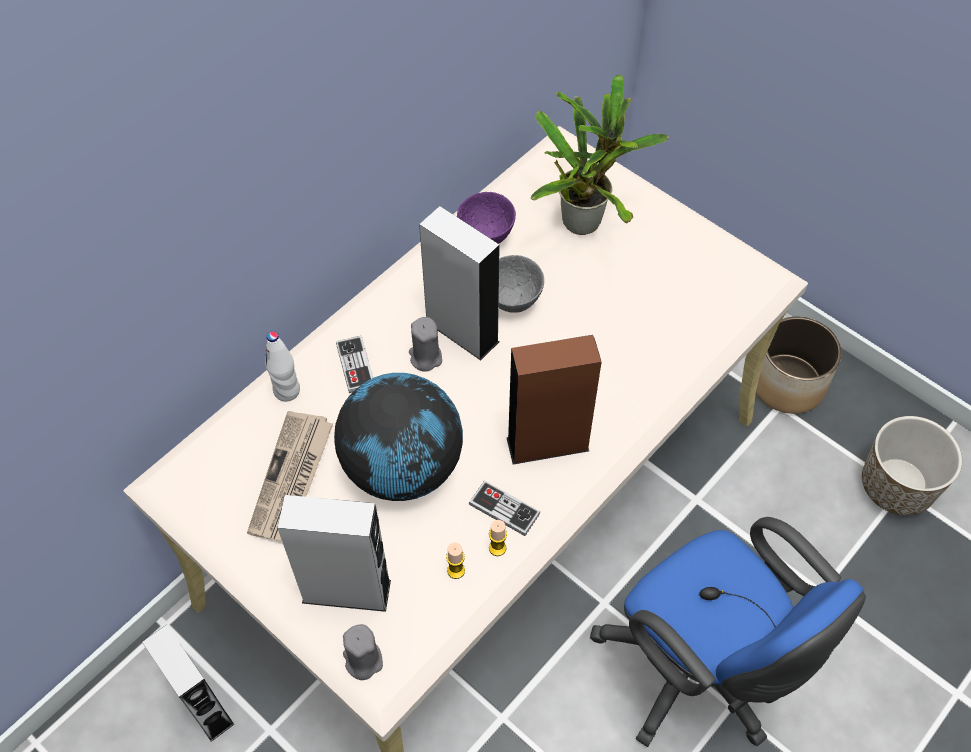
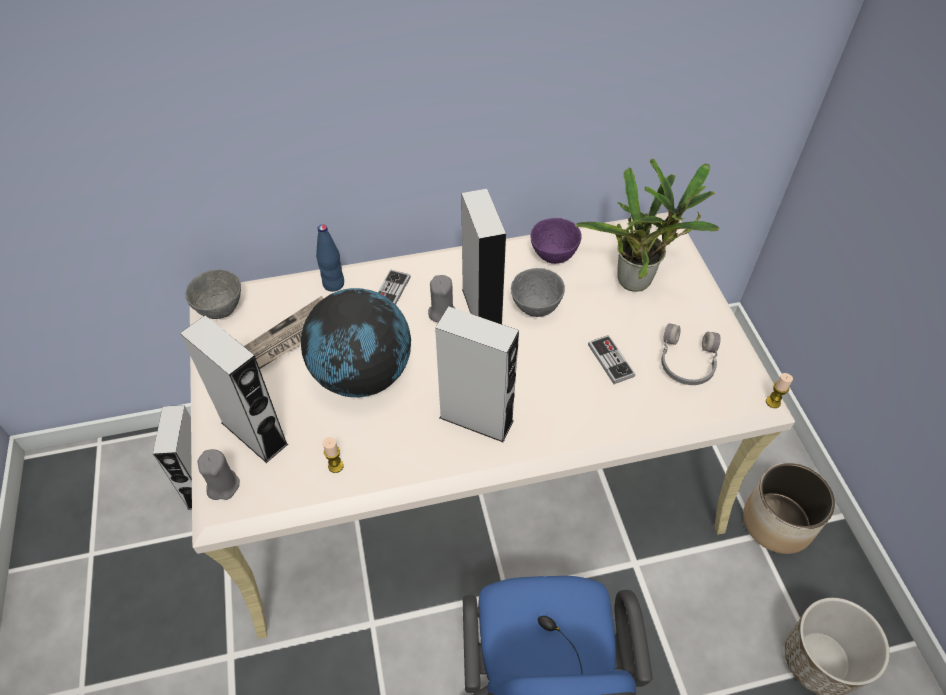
camera: 35 degrees right, 5 degrees down
white bottle [265,331,300,402] -> blue bottle [316,224,344,292]
game controller [469,480,540,536] -> game controller moved to [588,335,635,384]
candle [489,520,507,556] -> candle moved to [766,373,793,408]
brown speaker [507,335,602,464] -> grey speaker [435,306,519,442]
none -> grey bowl [185,269,241,319]
none -> grey headphones [661,323,721,385]

